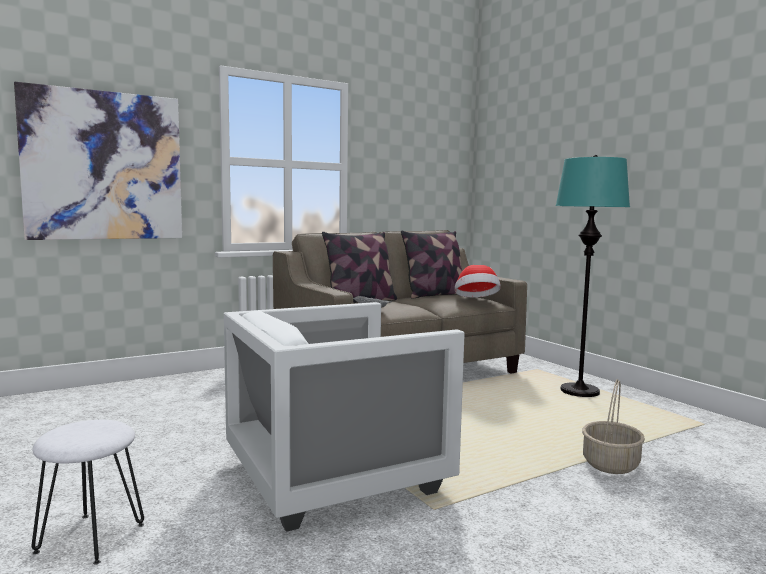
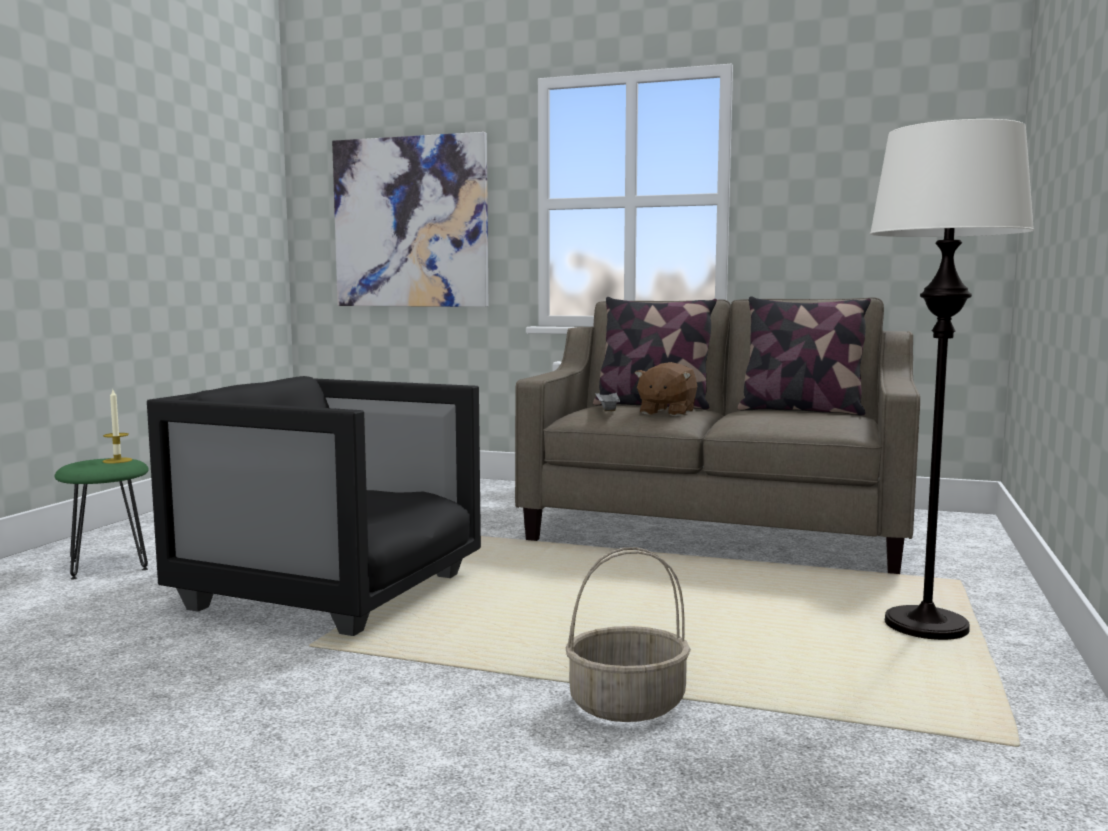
camera: 50 degrees right, 0 degrees up
white stool [31,420,144,565] -> green stool [54,458,149,580]
white armchair [224,302,465,532] -> black armchair [147,376,481,636]
hat [455,265,501,298] -> none
turquoise floor lamp [555,155,630,397] -> white floor lamp [870,119,1035,640]
none -> candle [103,390,133,463]
none -> brown plush toy [635,362,697,416]

